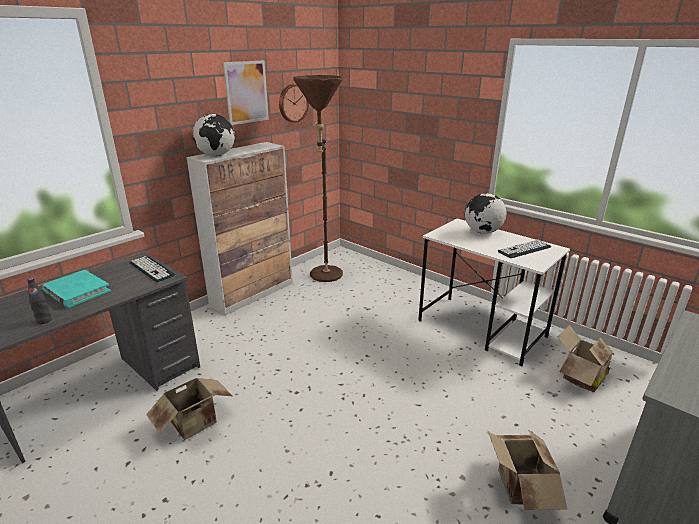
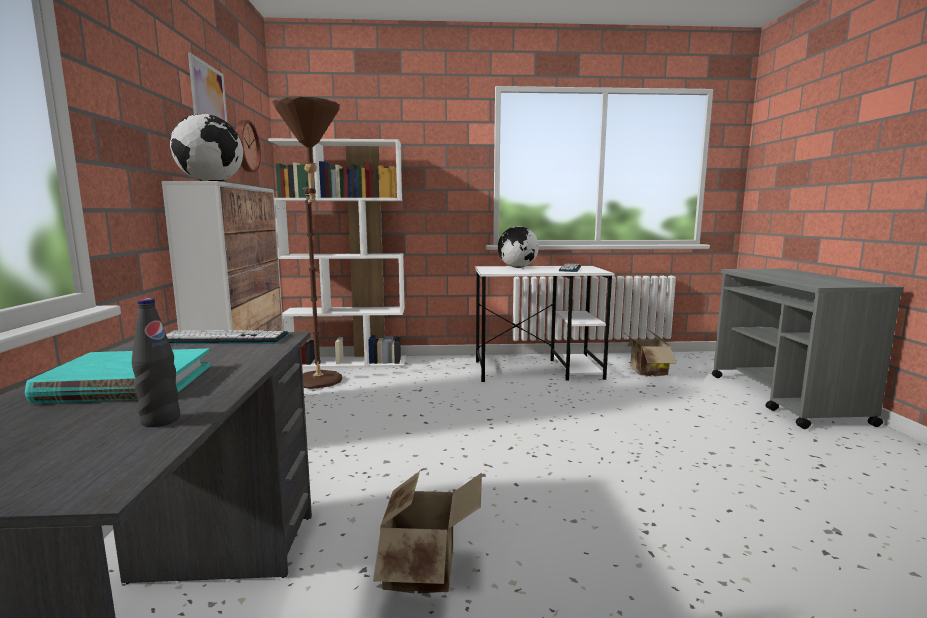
camera: 45 degrees left, 15 degrees down
cardboard box [487,430,567,510] -> none
none -> white bookcase [268,138,406,369]

